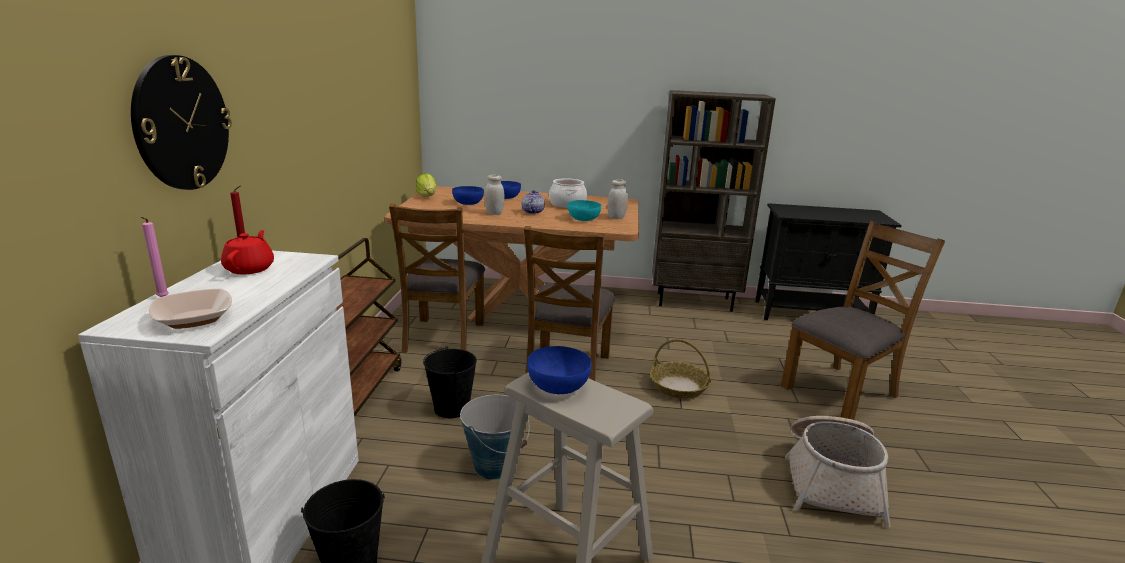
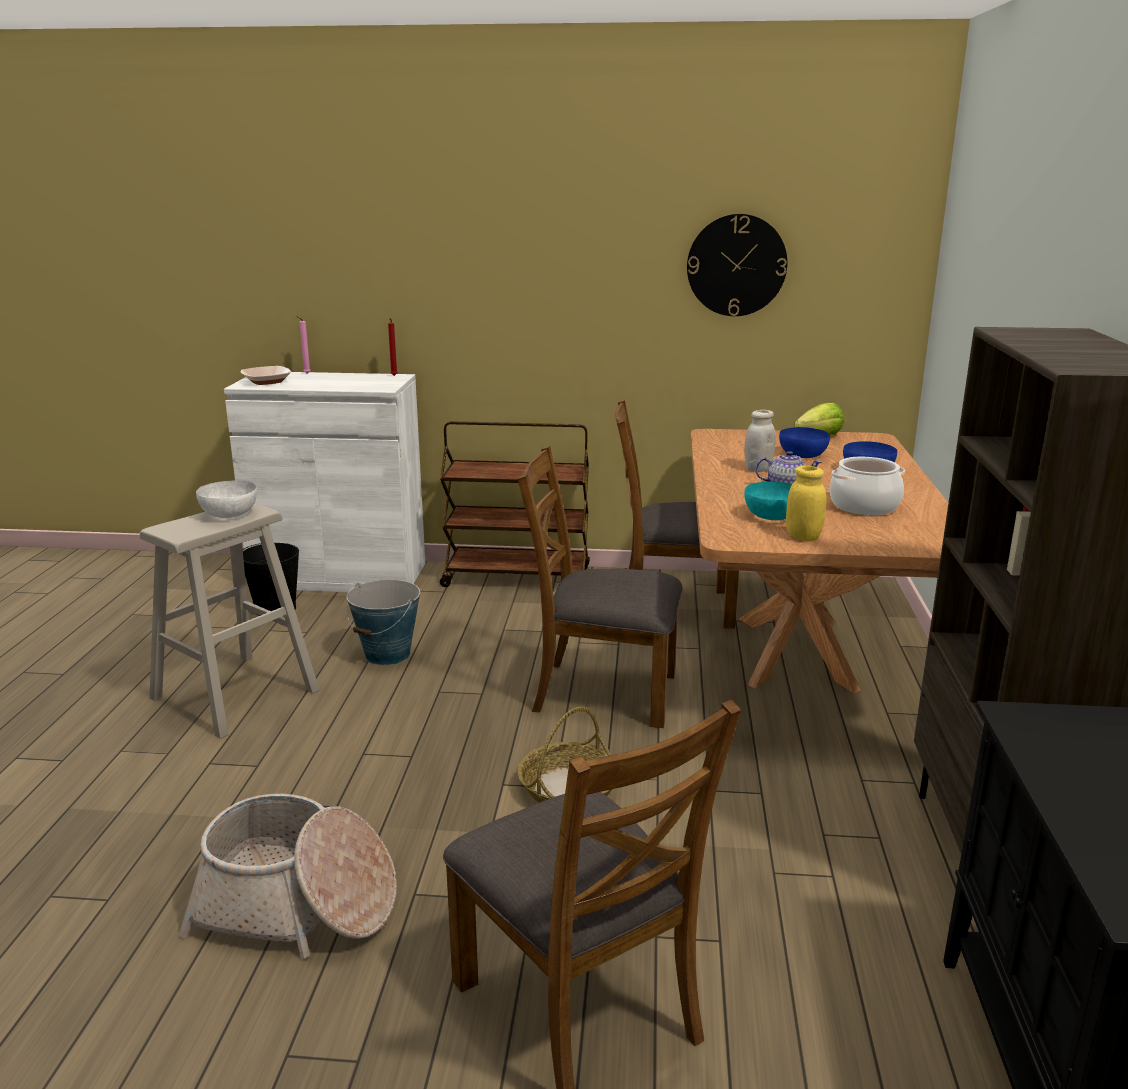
camera: 90 degrees right, 0 degrees up
wall clock [131,55,232,190] -> wall clock moved to [687,214,787,316]
red teapot [221,230,274,274] -> none
black bucket [423,346,477,418] -> none
blue bowl [527,346,591,394] -> white bowl [196,480,257,518]
white jar [607,179,628,219] -> yellow jar [786,466,827,541]

